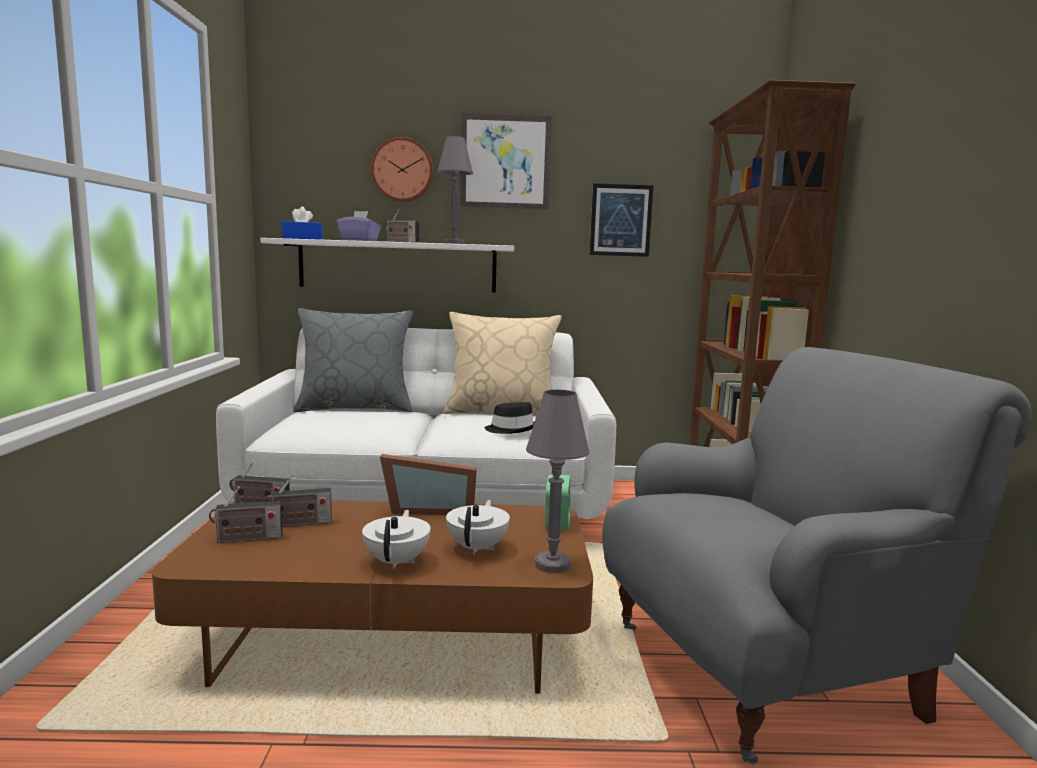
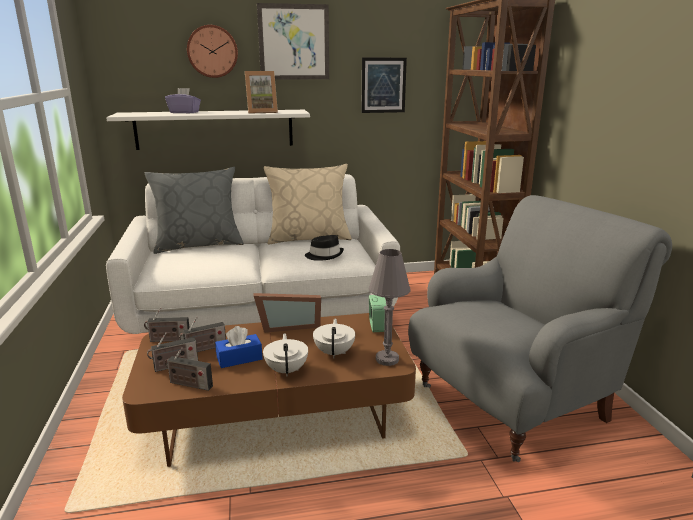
camera: 10 degrees left, 10 degrees up
blue tissue box [282,207,323,240] -> blue tissue box moved to [215,326,262,368]
radio [385,209,419,243] -> radio moved to [165,348,213,391]
grey table lamp [437,136,473,244] -> picture frame [245,71,278,114]

